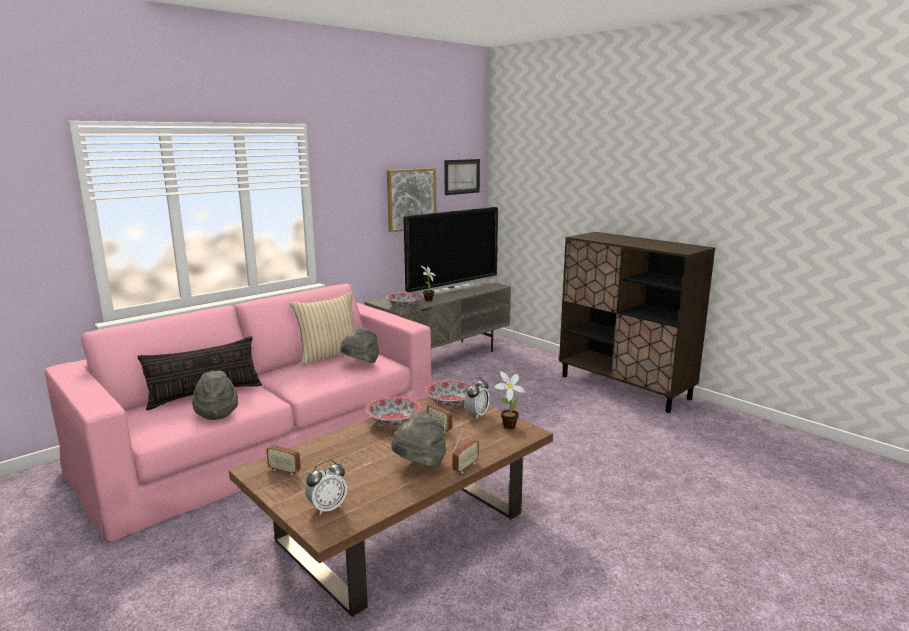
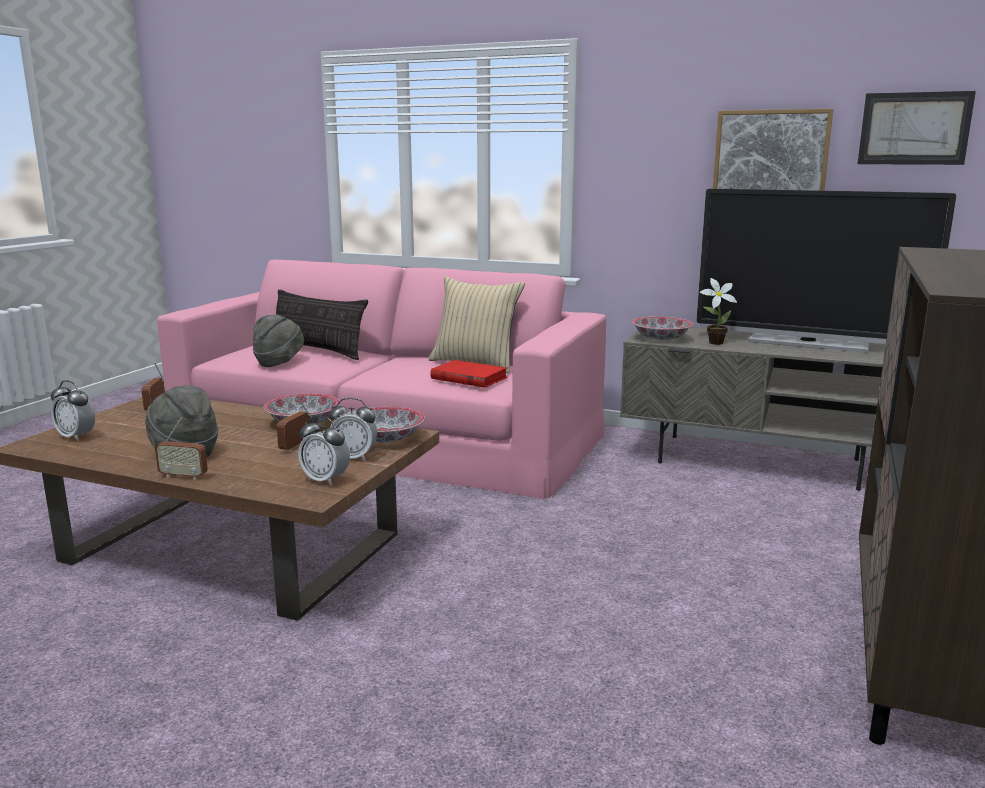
camera: 65 degrees right, 0 degrees up
grey hat [340,327,379,363] -> red book [430,360,508,388]
potted plant [495,372,526,429] -> alarm clock [298,416,350,486]

